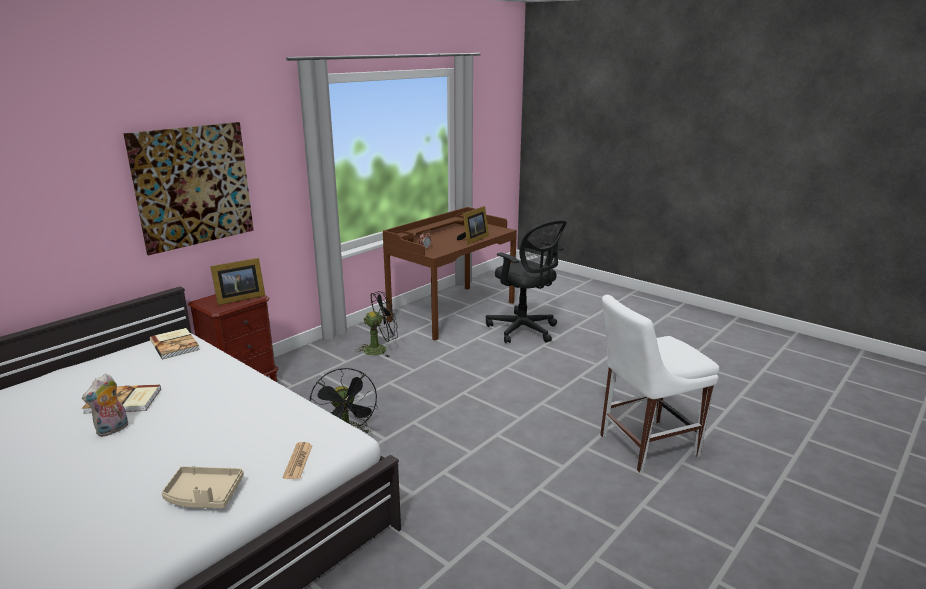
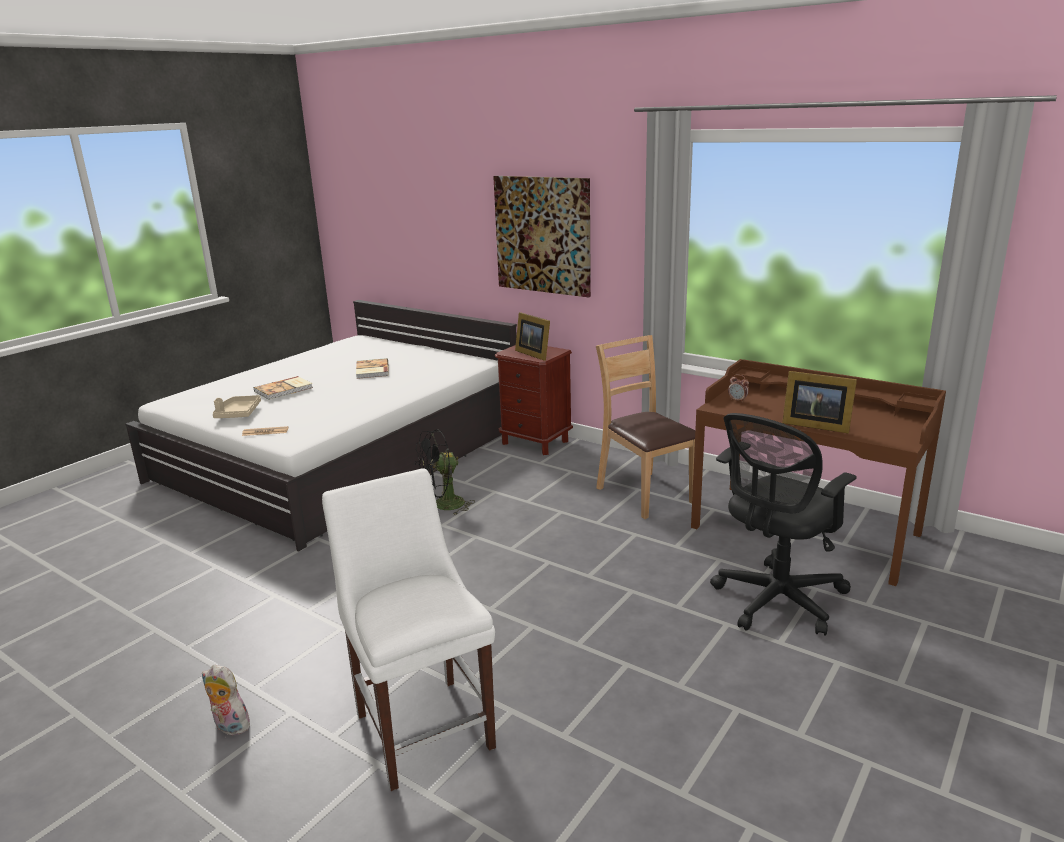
camera: 85 degrees right, 0 degrees up
plush toy [82,374,128,437] -> plush toy moved to [202,665,253,735]
book [150,328,200,359] -> book moved to [254,376,313,400]
black fan [356,291,398,357] -> brown chair [596,335,695,519]

